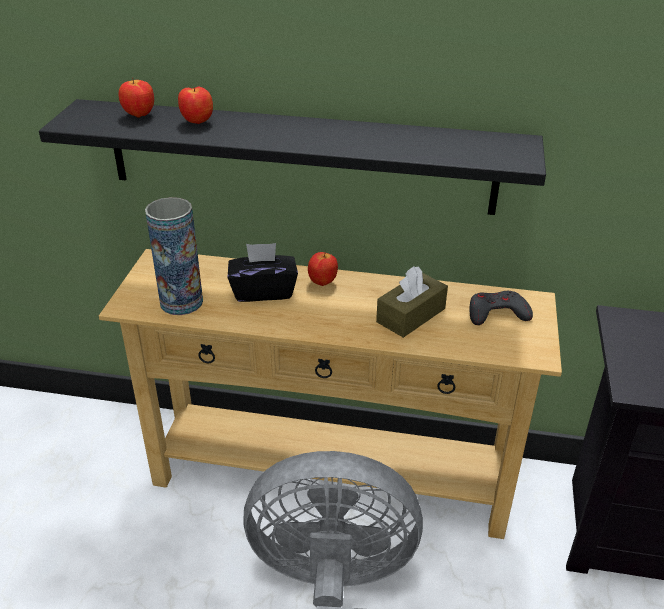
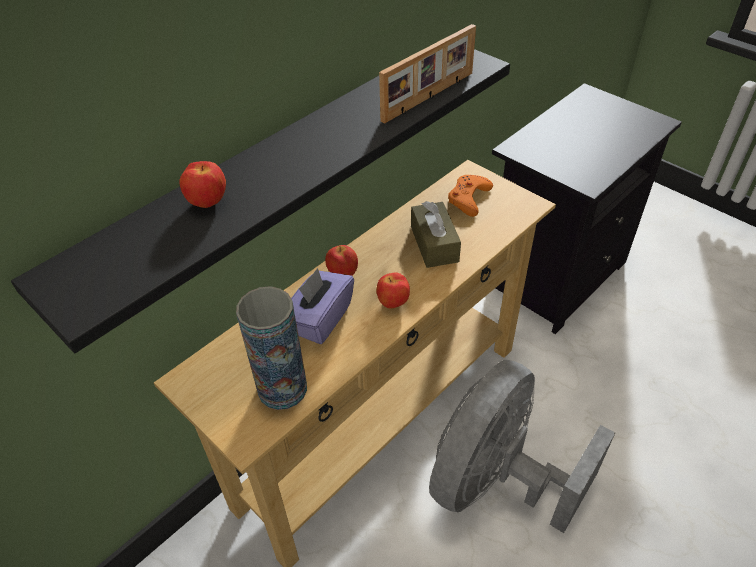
camera: 55 degrees left, 10 degrees up
apple [119,78,154,118] -> apple moved to [377,272,410,309]
black tissue box [228,243,298,302] -> purple tissue box [291,268,354,344]
grey game controller [470,291,533,325] -> orange game controller [448,175,493,217]
none -> picture frame [379,24,476,124]

